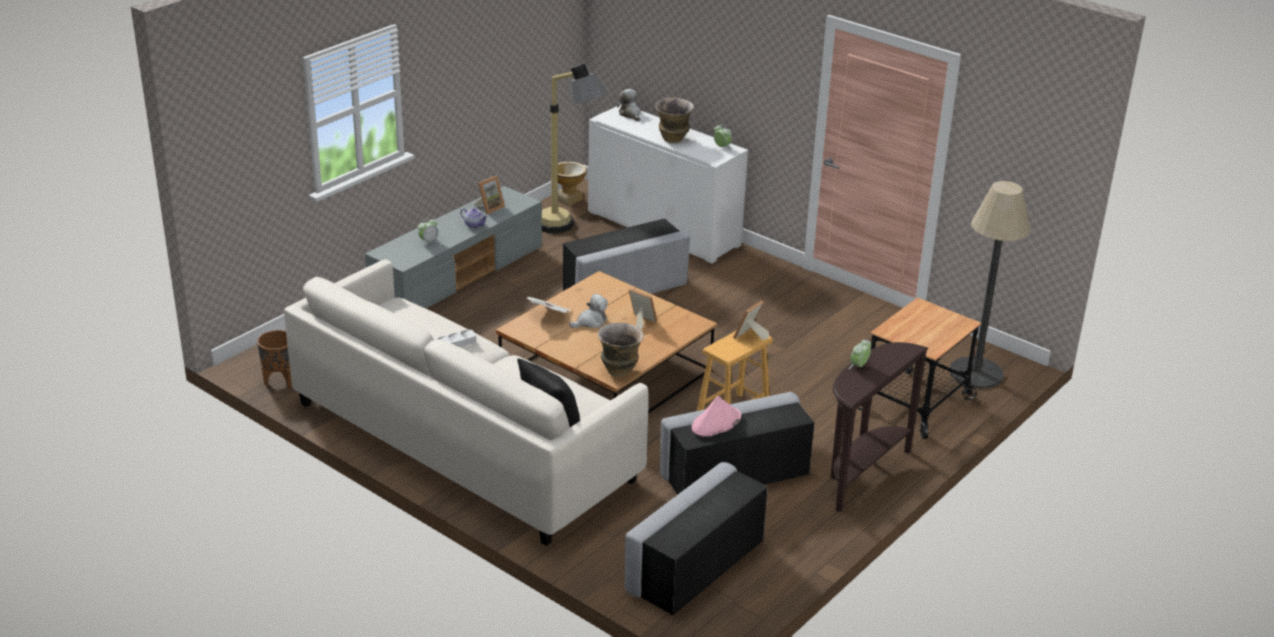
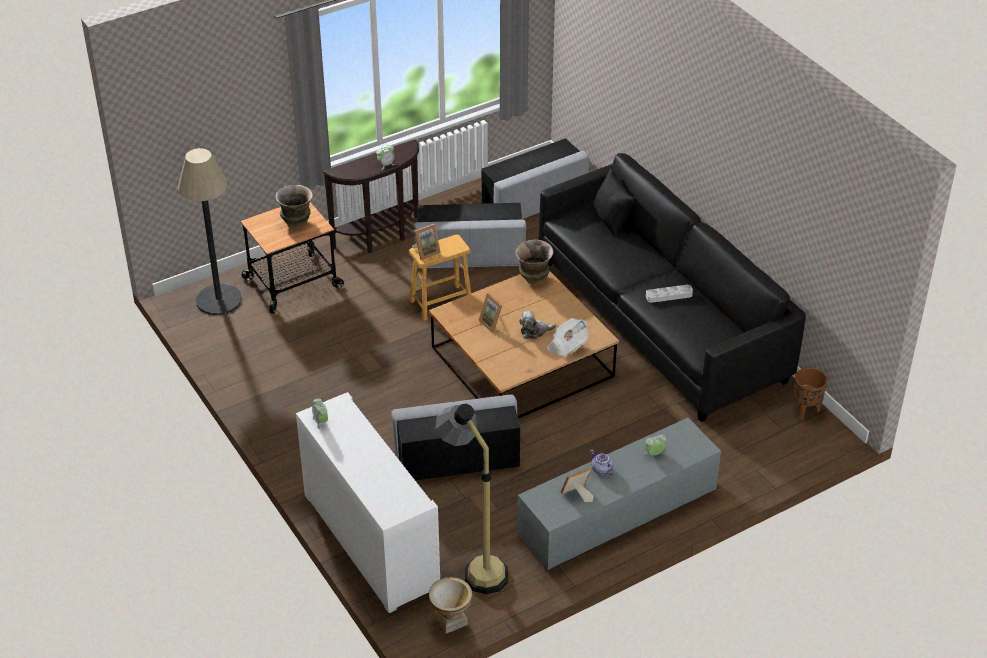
camera: 160 degrees left, 10 degrees up
white sofa [284,259,649,546] -> black sofa [538,153,806,422]
plush toy [617,89,641,121] -> none
vase [655,98,694,143] -> vase moved to [275,185,313,229]
pink hat [692,396,741,437] -> none

